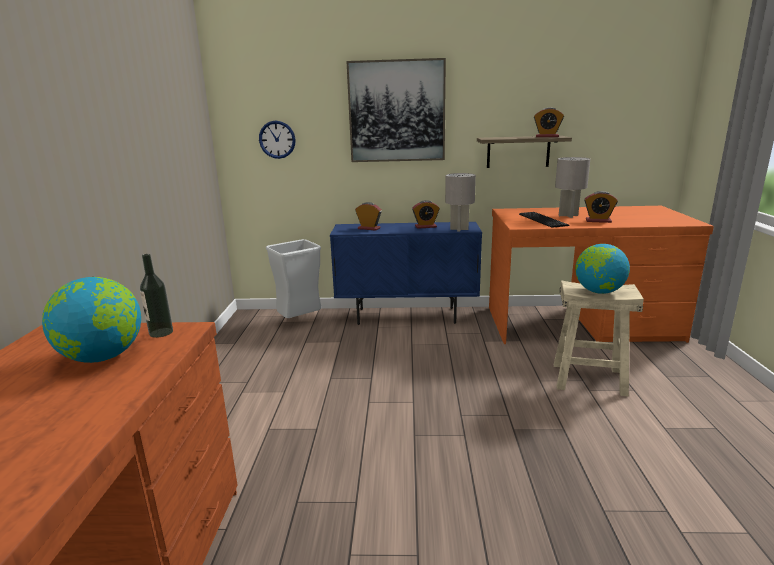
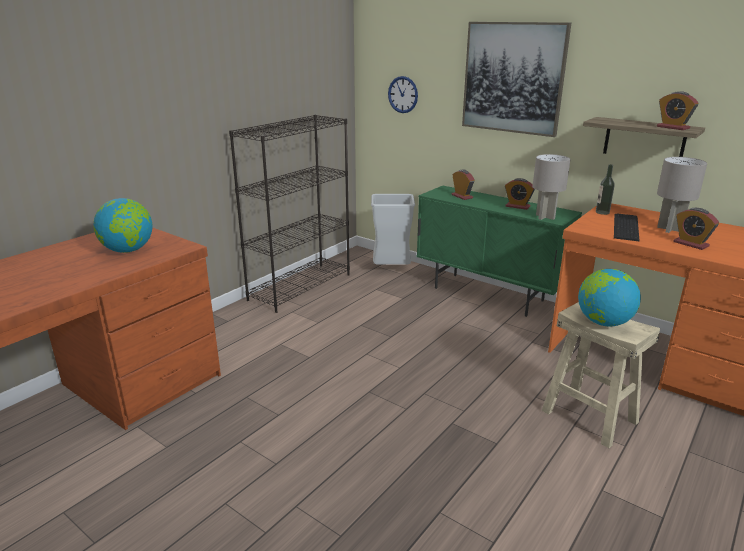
camera: 35 degrees right, 5 degrees up
bottle [140,254,173,338] -> bottle moved to [596,164,615,215]
blue cabinet [330,222,482,325] -> green cabinet [417,186,582,317]
none -> black bookcase [229,115,350,313]

